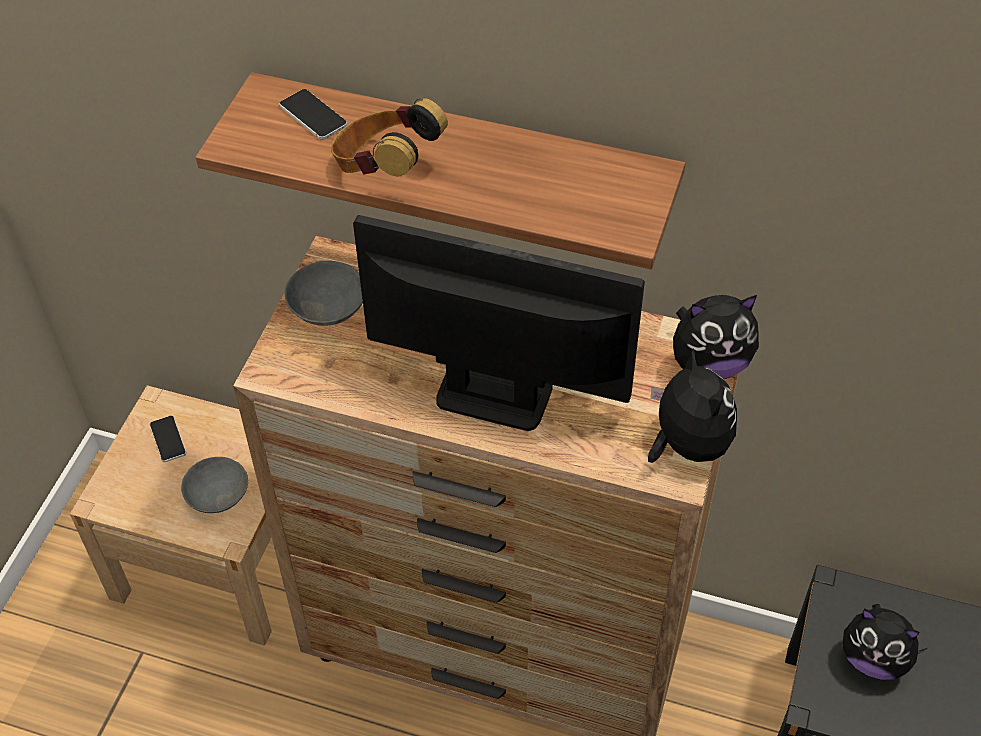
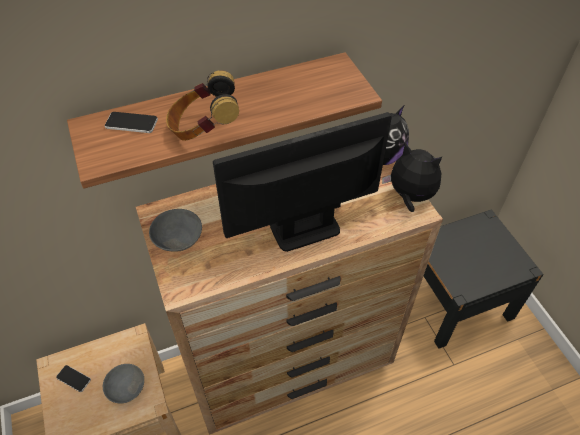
camera: 40 degrees left, 0 degrees up
plush toy [843,604,927,680] -> none

